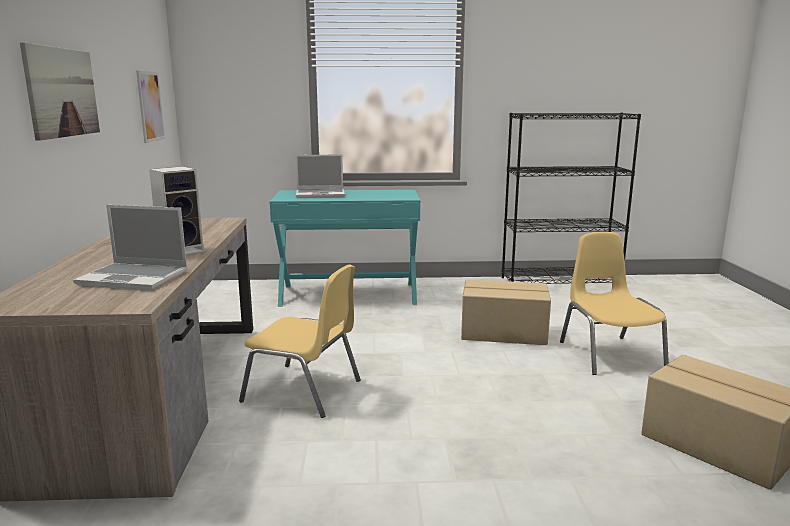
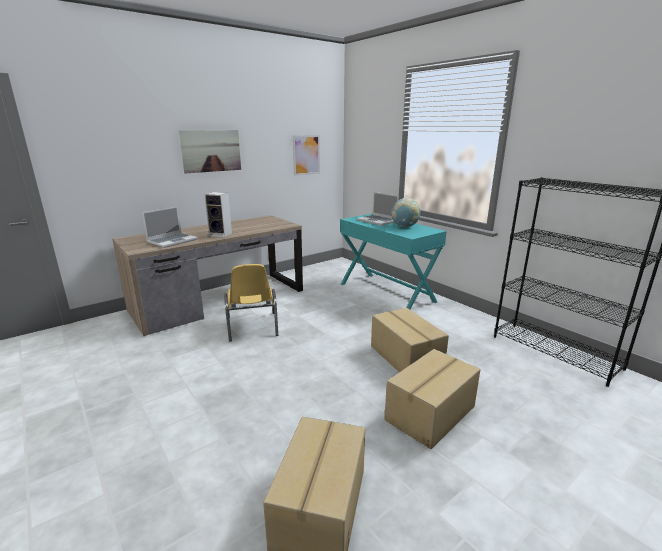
camera: 55 degrees right, 5 degrees up
laptop [73,205,188,290] -> laptop turned 120 degrees counterclockwise [142,206,198,248]
yellow chair [560,232,669,375] -> cardboard box [384,349,480,449]
none -> globe [391,198,421,227]

